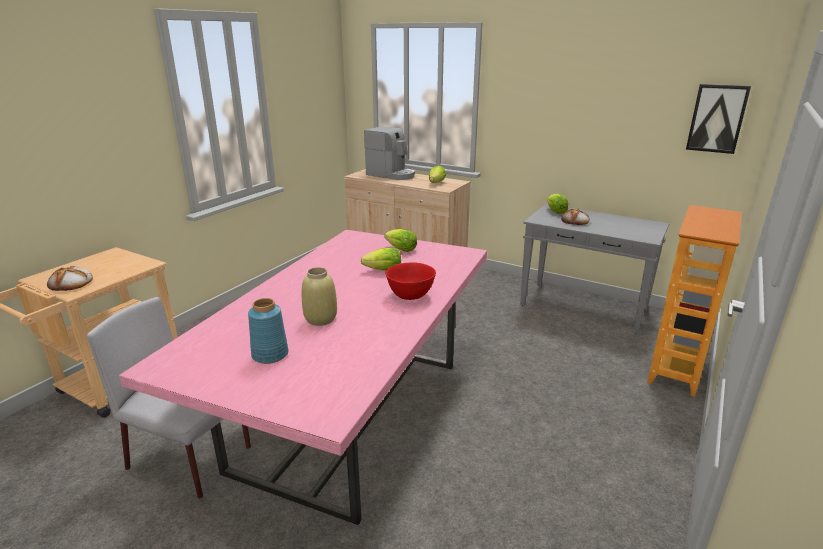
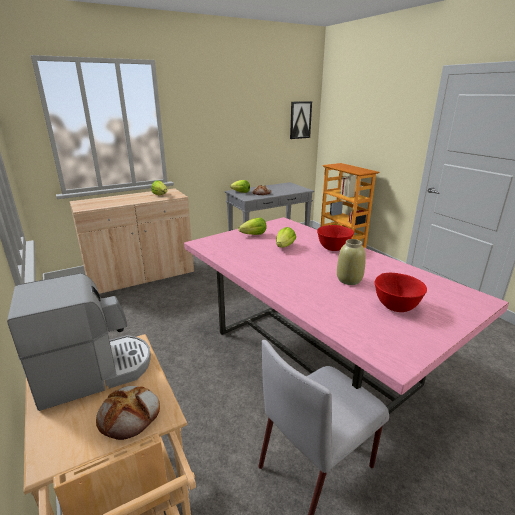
camera: 60 degrees left, 0 degrees up
blue vase [248,298,289,364] -> red bowl [375,273,427,312]
coffee machine [364,126,415,180] -> coffee machine moved to [7,273,151,411]

